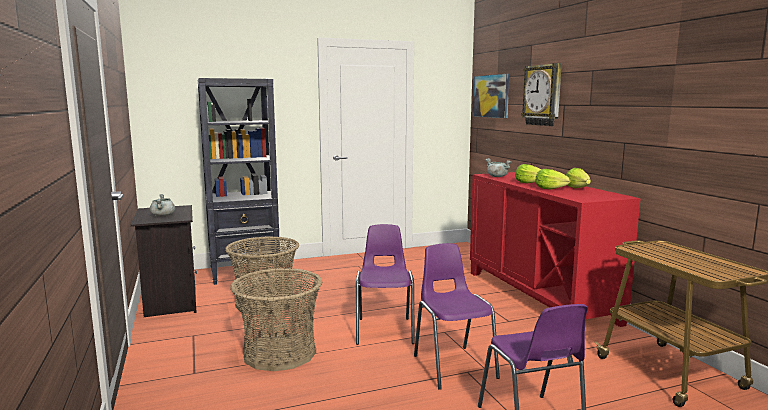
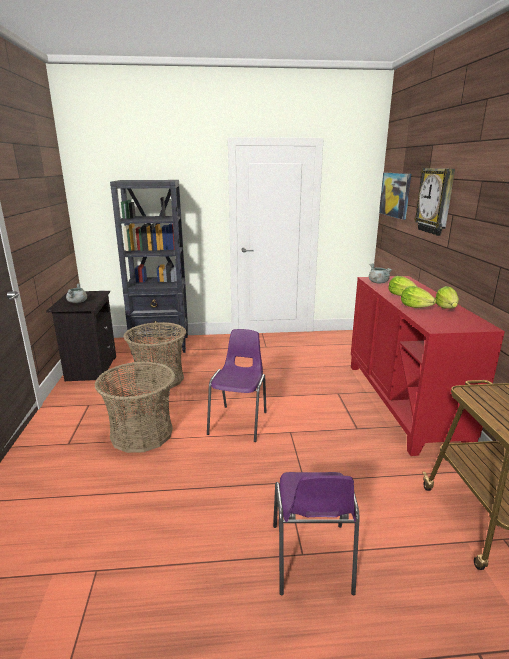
camera: 15 degrees right, 10 degrees up
purple chair [414,243,500,390] -> none

